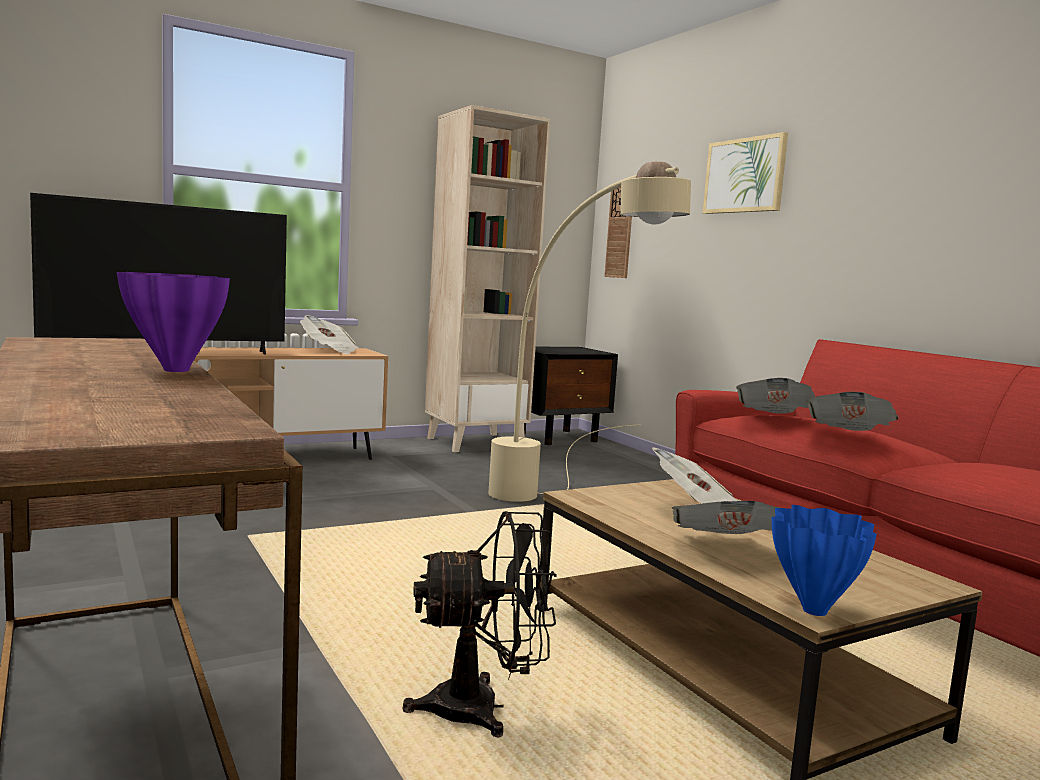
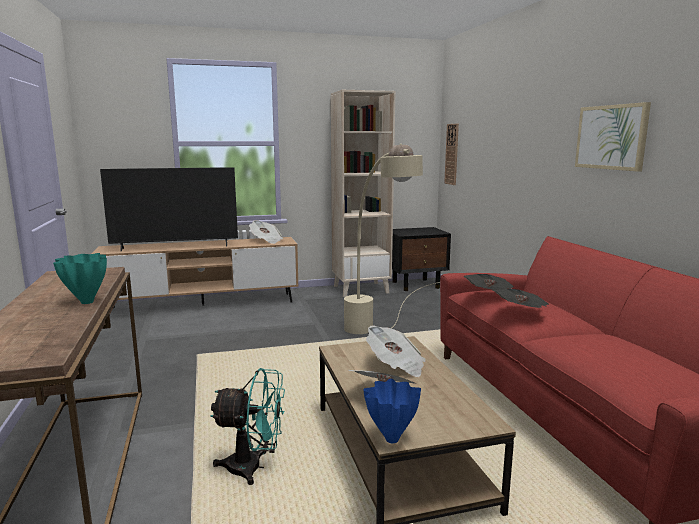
camera: 15 degrees right, 5 degrees up
purple vase [117,272,230,372] -> turquoise vase [53,253,107,304]
black fan [402,511,557,737] -> turquoise fan [210,368,285,485]
picture [703,132,788,214] -> picture moved to [575,102,651,172]

